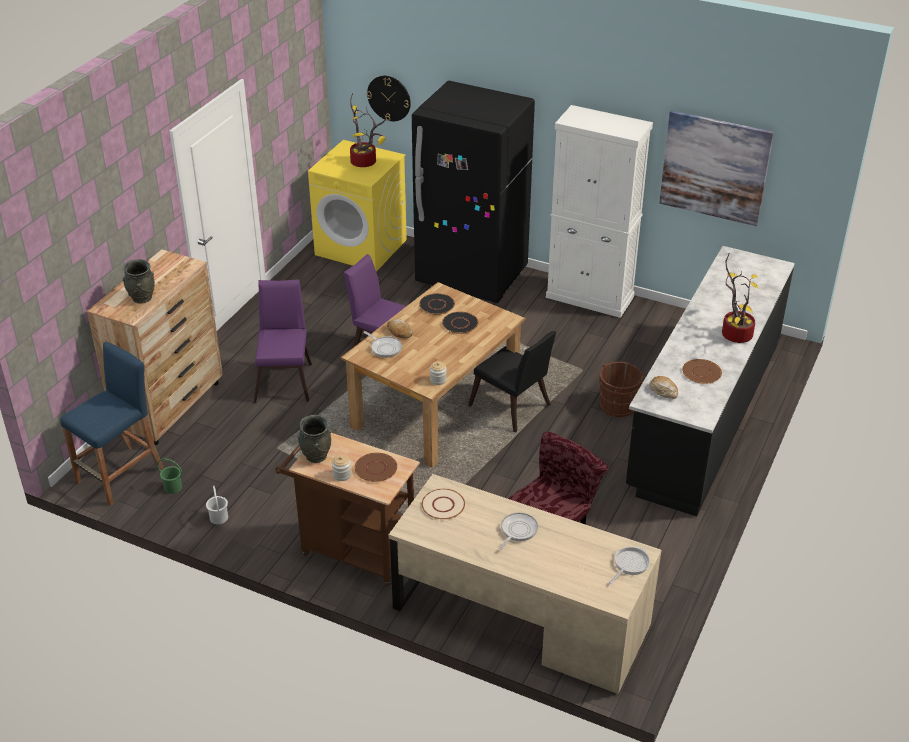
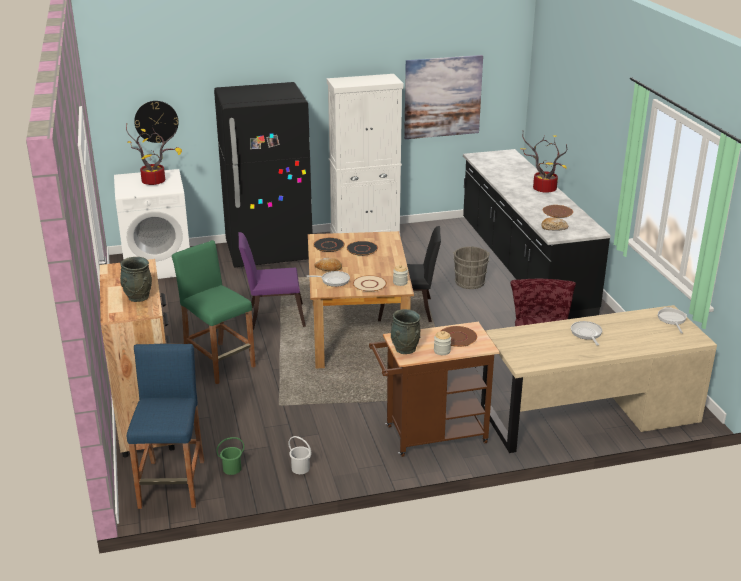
camera: 40 degrees left, 10 degrees down
purple chair [254,279,312,403] -> green stool [172,240,256,384]
yellow washing machine [308,140,407,272] -> white washing machine [114,169,190,279]
beige plate [422,489,465,519] -> beige plate moved to [353,275,387,292]
brown bucket [599,362,646,417] -> grey bucket [453,246,489,289]

